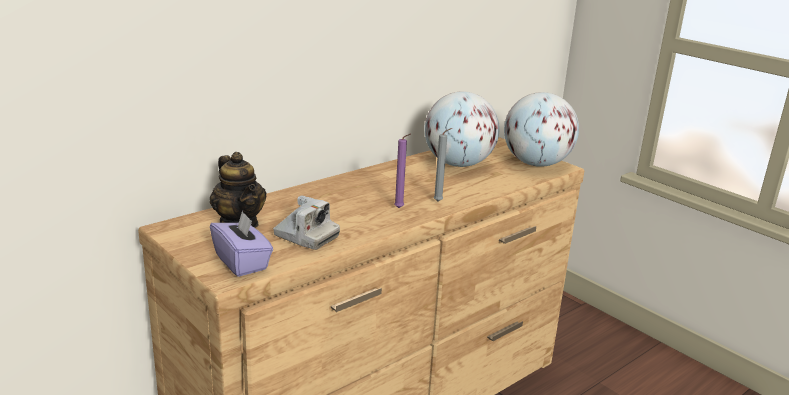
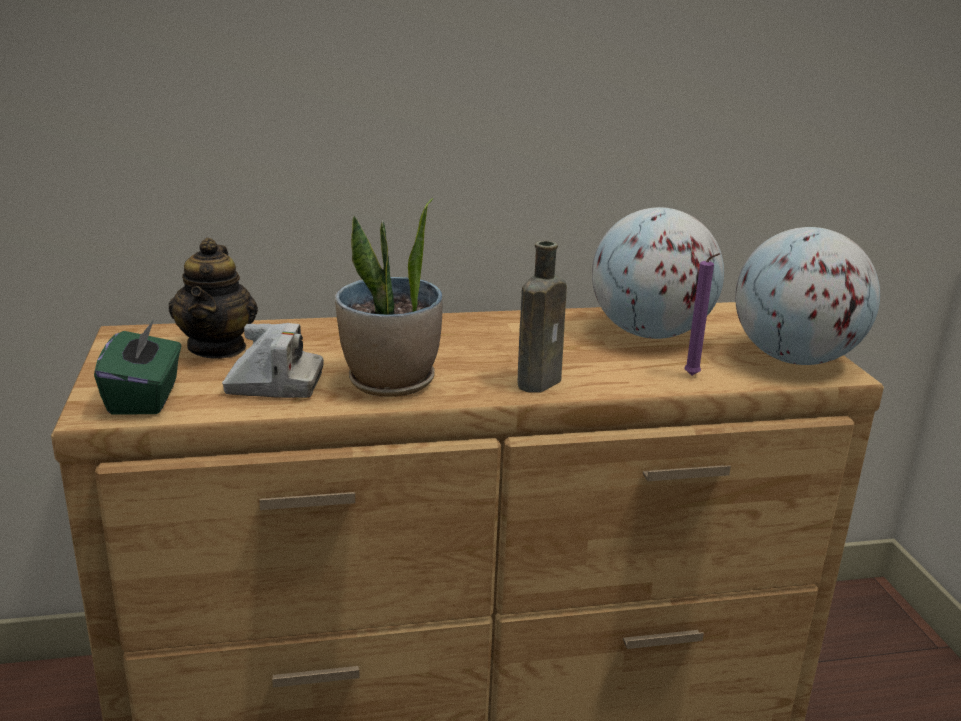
camera: 30 degrees right, 0 degrees up
purple tissue box [210,210,273,277] -> green tissue box [94,320,181,415]
camera [273,195,340,250] -> camera turned 60 degrees counterclockwise [222,323,324,398]
purple candle [394,134,410,208] -> purple candle moved to [684,253,720,376]
grey candle [434,128,452,202] -> brown bottle [518,241,567,393]
none -> potted plant [335,198,442,397]

